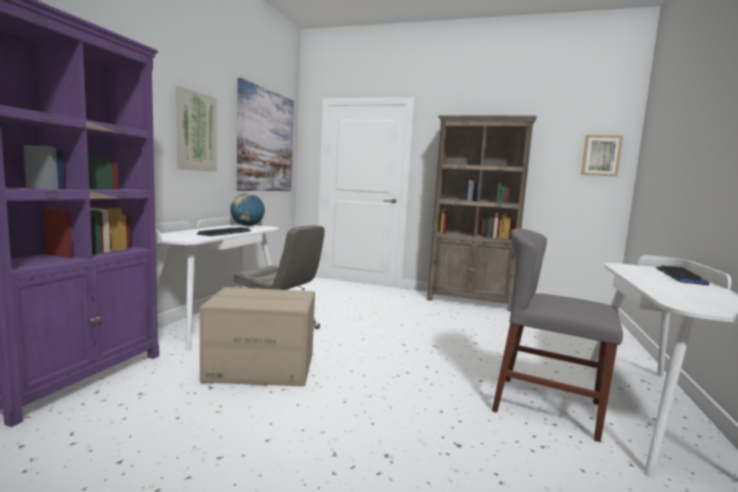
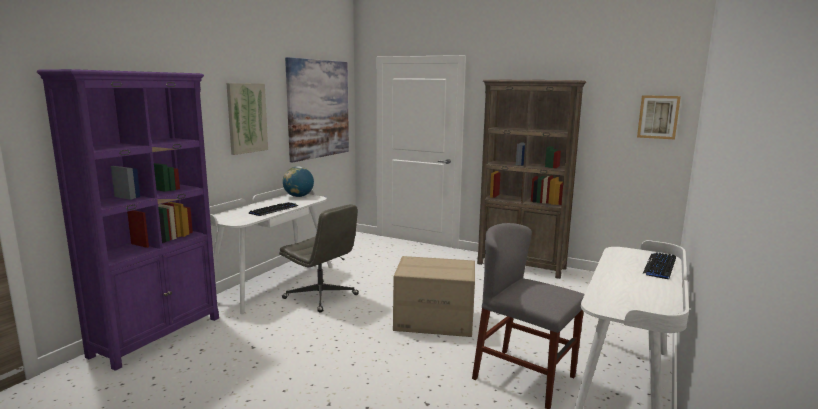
camera: 10 degrees right, 5 degrees up
cardboard box [200,287,315,386] -> cardboard box moved to [393,256,475,337]

